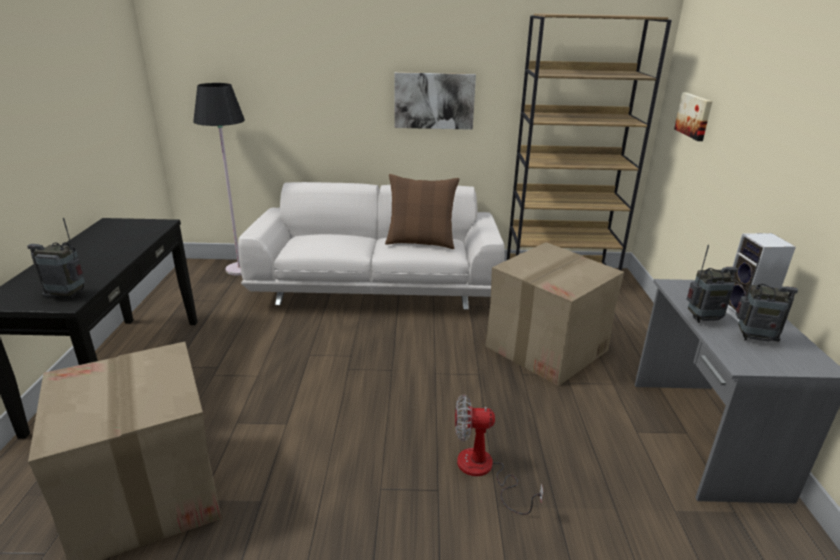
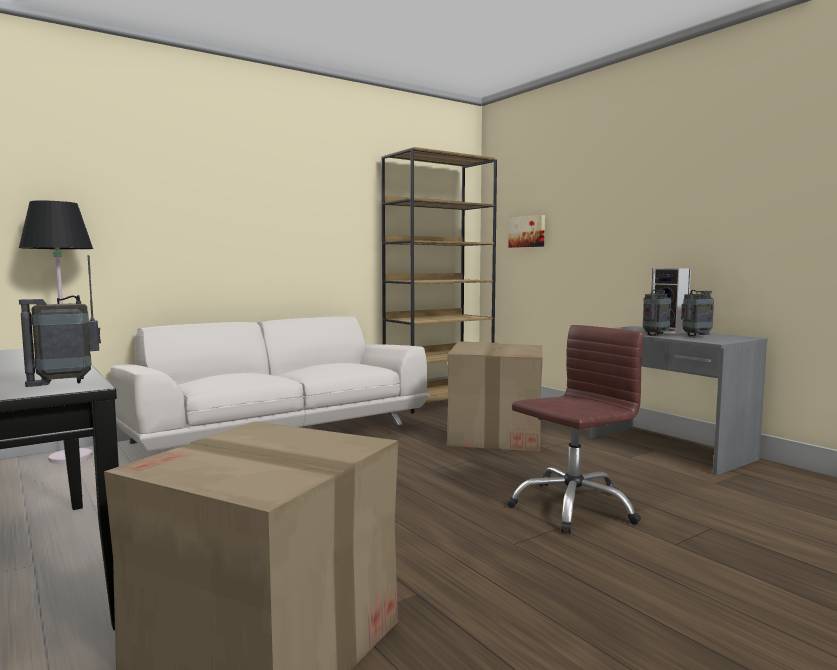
camera: 35 degrees left, 20 degrees down
brown pillow [385,174,459,249] -> none
picture [395,72,476,130] -> none
fan [455,394,543,515] -> brown office chair [507,325,644,533]

